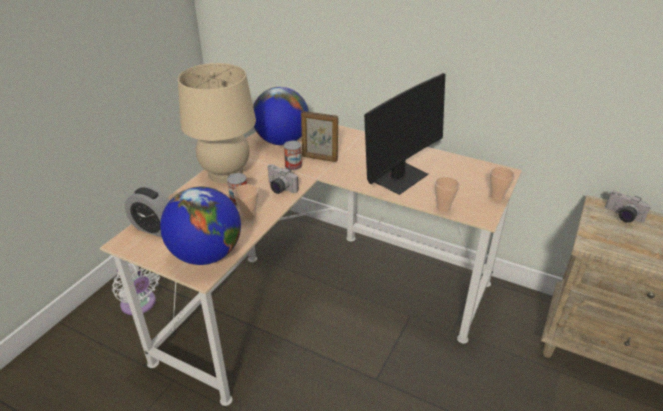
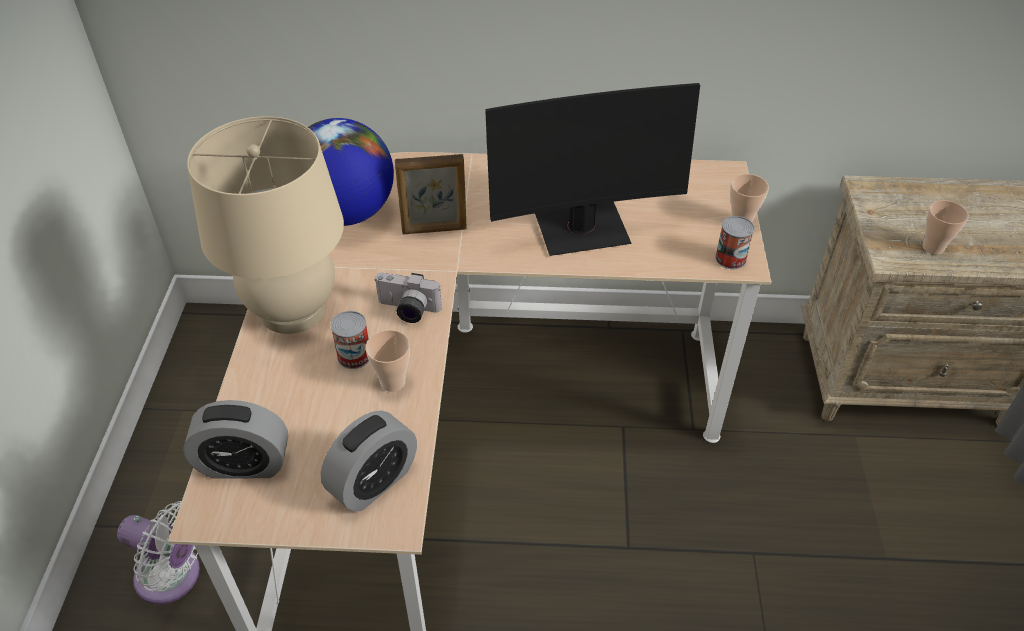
camera: 25 degrees left, 10 degrees up
globe [160,187,241,265] -> alarm clock [320,411,417,511]
can [284,141,302,170] -> can moved to [715,216,755,269]
monitor [364,73,445,195] -> monitor turned 60 degrees clockwise [485,83,700,256]
cup [435,177,459,212] -> cup moved to [922,200,969,255]
camera [605,191,651,223] -> none

